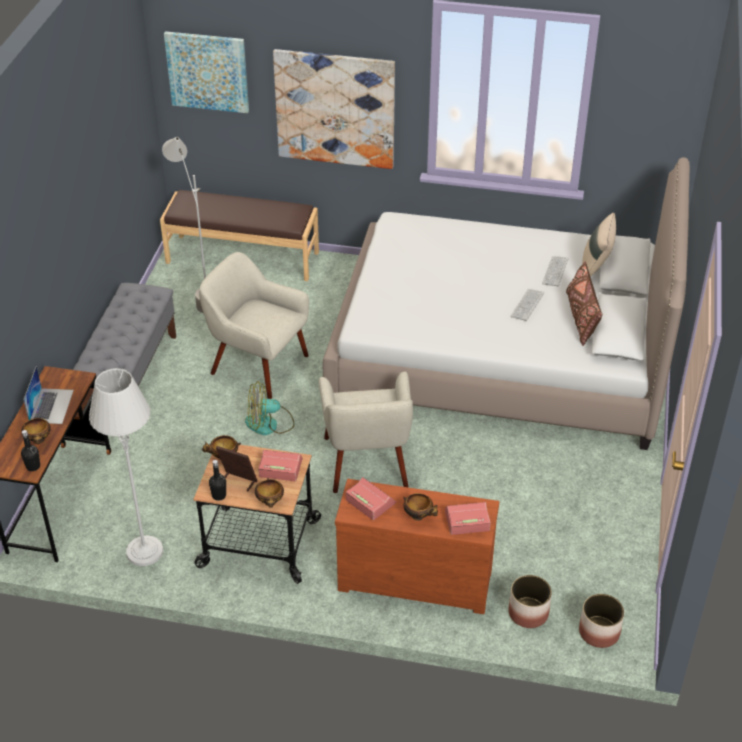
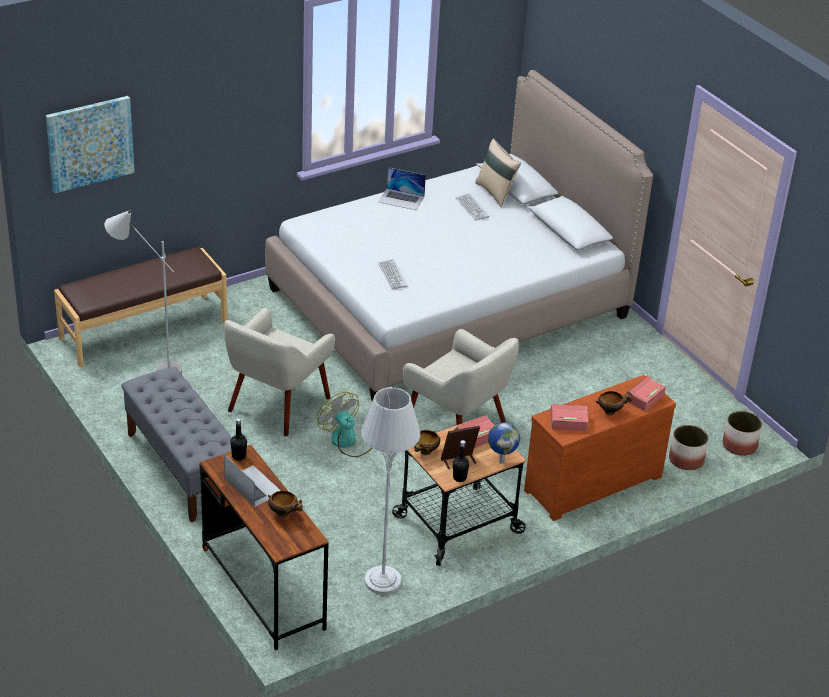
camera: 45 degrees left, 5 degrees down
black bottle [21,430,40,471] -> black bottle moved to [230,418,247,461]
beige armchair [199,252,309,399] -> beige armchair turned 45 degrees counterclockwise [224,307,335,436]
fan [245,381,295,435] -> fan turned 105 degrees clockwise [317,392,373,457]
bowl [255,478,284,508] -> globe [488,422,520,464]
picture [273,49,395,169] -> none
keyboard [510,289,544,321] -> keyboard moved to [378,259,407,290]
brown pillow [566,261,602,346] -> none
none -> laptop [378,167,426,210]

